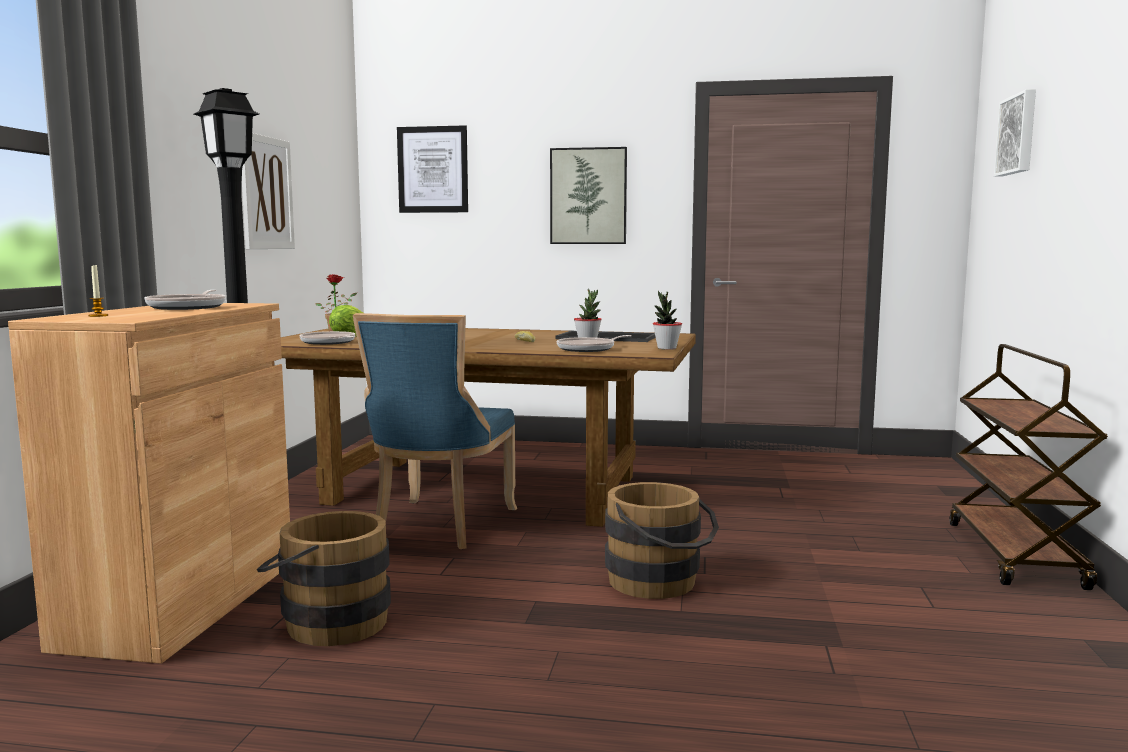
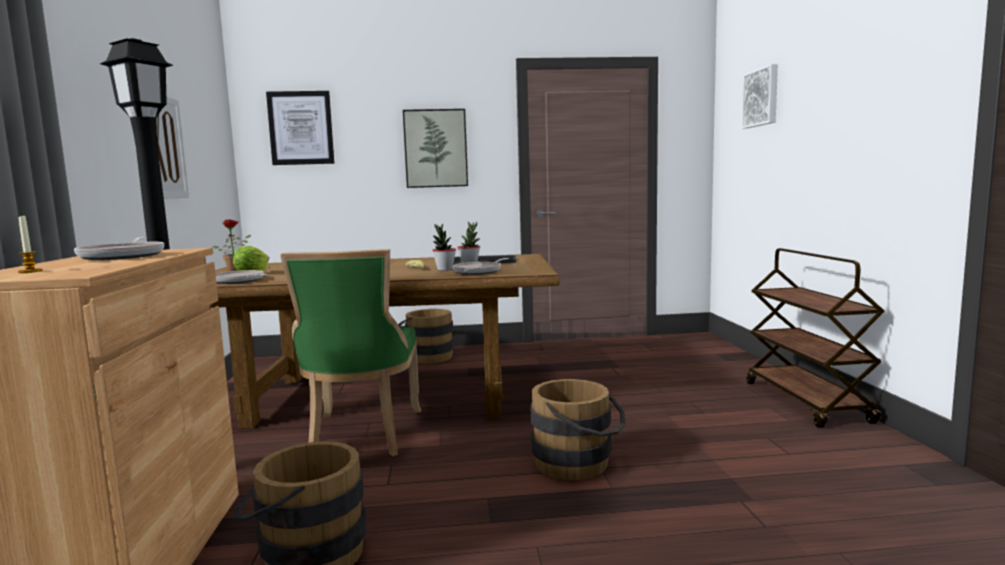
camera: 15 degrees left, 0 degrees up
blue chair [353,313,517,549] -> green chair [280,249,421,456]
potted plant [653,291,682,350] -> potted plant moved to [432,224,456,271]
none -> brown bucket [398,309,454,364]

